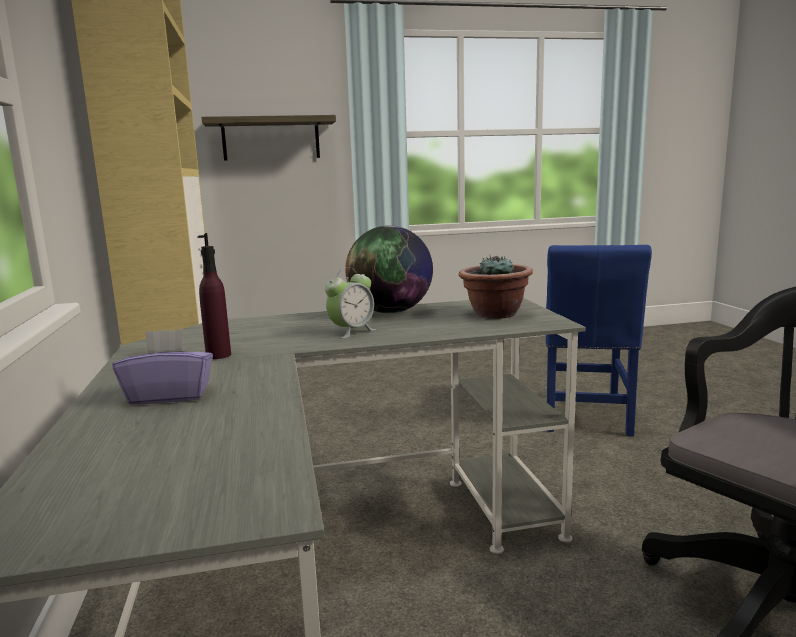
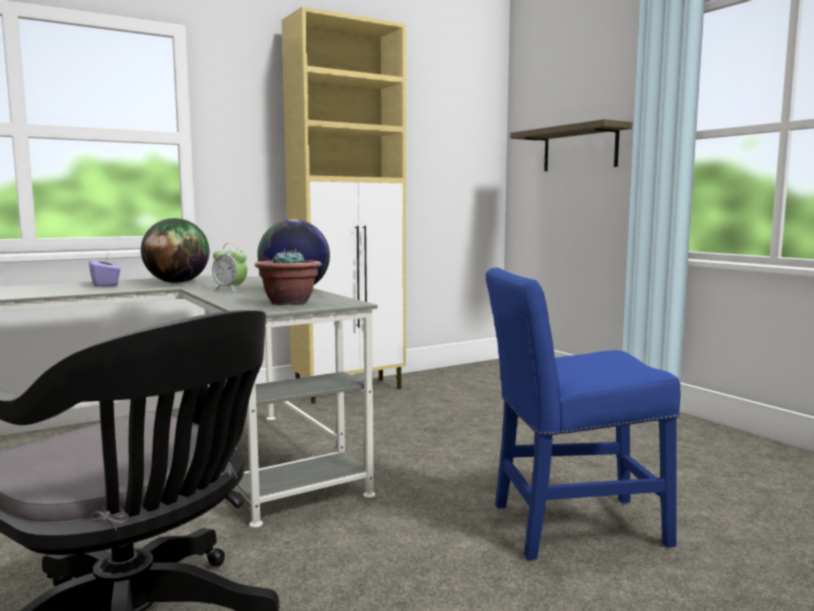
camera: 70 degrees right, 5 degrees down
purple bottle [199,246,231,359] -> globe [141,218,209,283]

